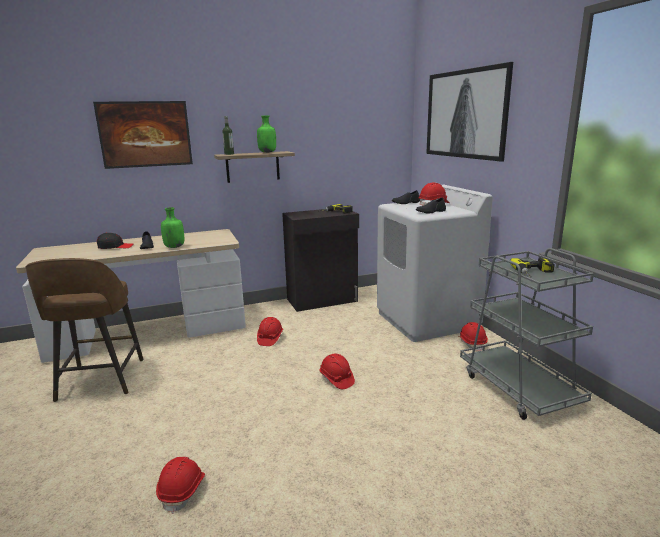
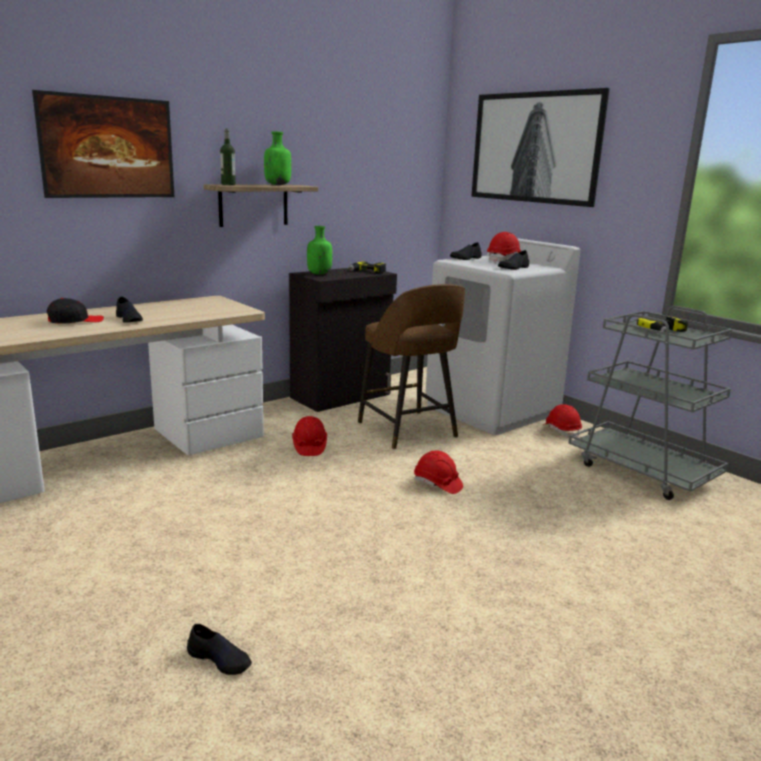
camera: 20 degrees left, 0 degrees up
brown stool [26,258,143,402] -> brown stool moved to [358,284,465,449]
red hard hat [156,457,205,514] -> none
green bottle [161,207,184,248] -> green bottle moved to [307,226,332,275]
none -> black shoe [187,624,252,675]

